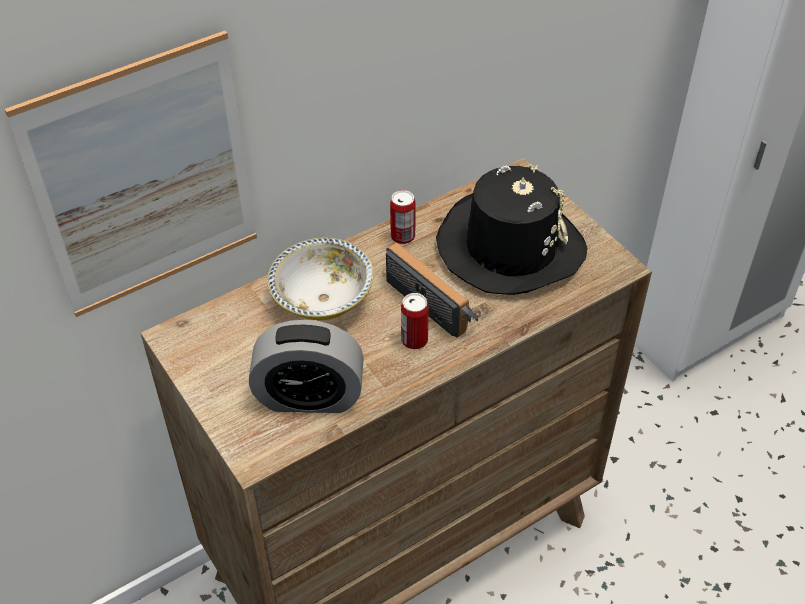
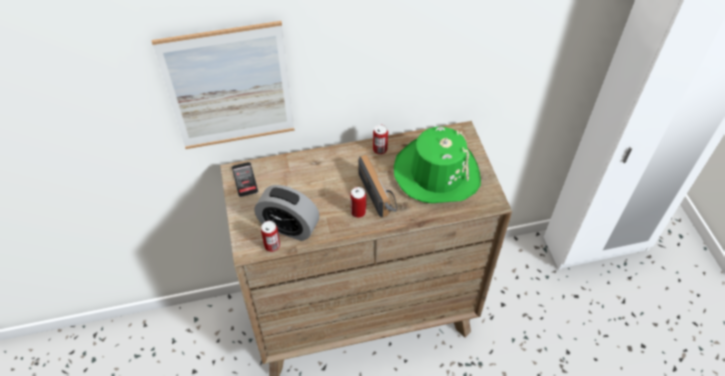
camera: 20 degrees right, 5 degrees up
bowl [268,238,374,320] -> none
black hat [436,165,587,295] -> green hat [394,127,481,203]
none -> phone [232,162,258,197]
none -> can [261,221,280,252]

